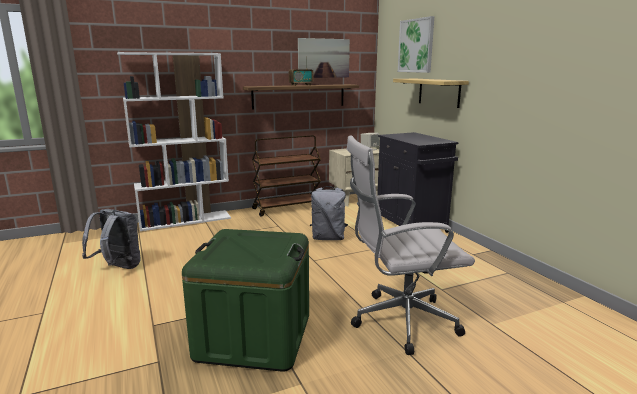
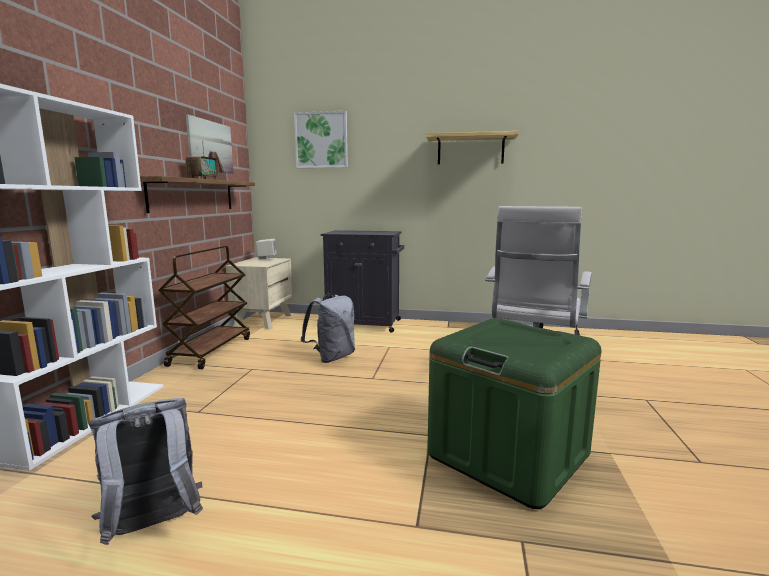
camera: 55 degrees left, 5 degrees down
shelf [393,79,469,108] -> shelf moved to [426,131,519,164]

